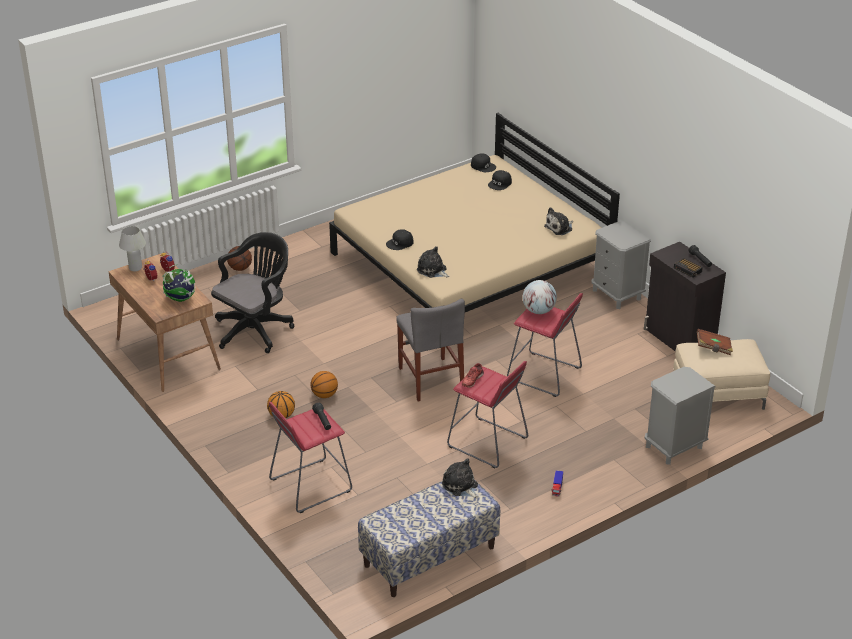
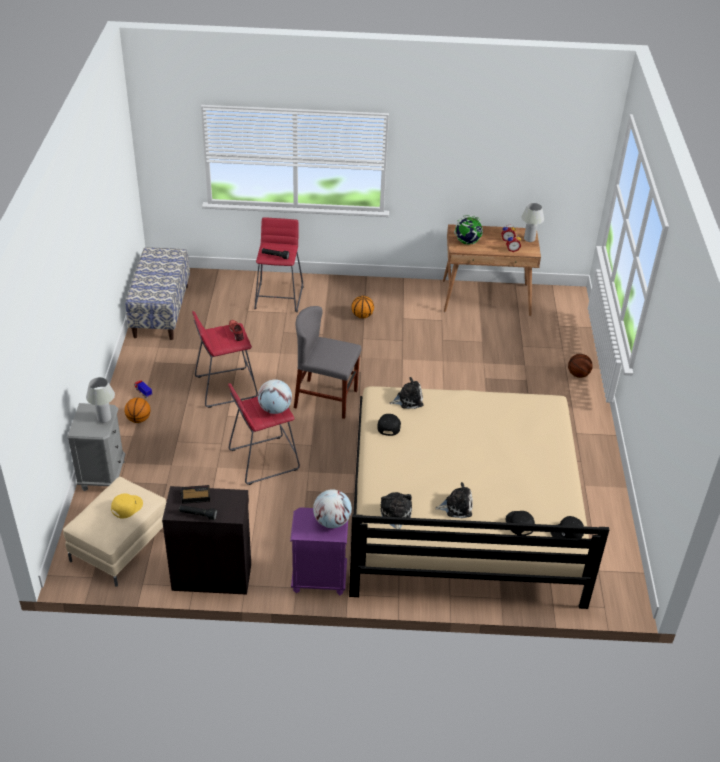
camera: 125 degrees right, 5 degrees up
black office chair [211,232,295,353] -> none
basketball [311,371,338,398] -> basketball moved to [124,398,151,423]
black cap [386,229,414,250] -> black cap moved to [377,414,401,436]
plush toy [442,458,478,498] -> plush toy moved to [436,482,473,519]
grey nightstand [591,220,651,309] -> purple nightstand [290,507,348,596]
brown book [697,329,733,355] -> yellow cap [111,493,143,519]
none -> white table lamp [86,377,115,423]
none -> globe [313,489,352,528]

